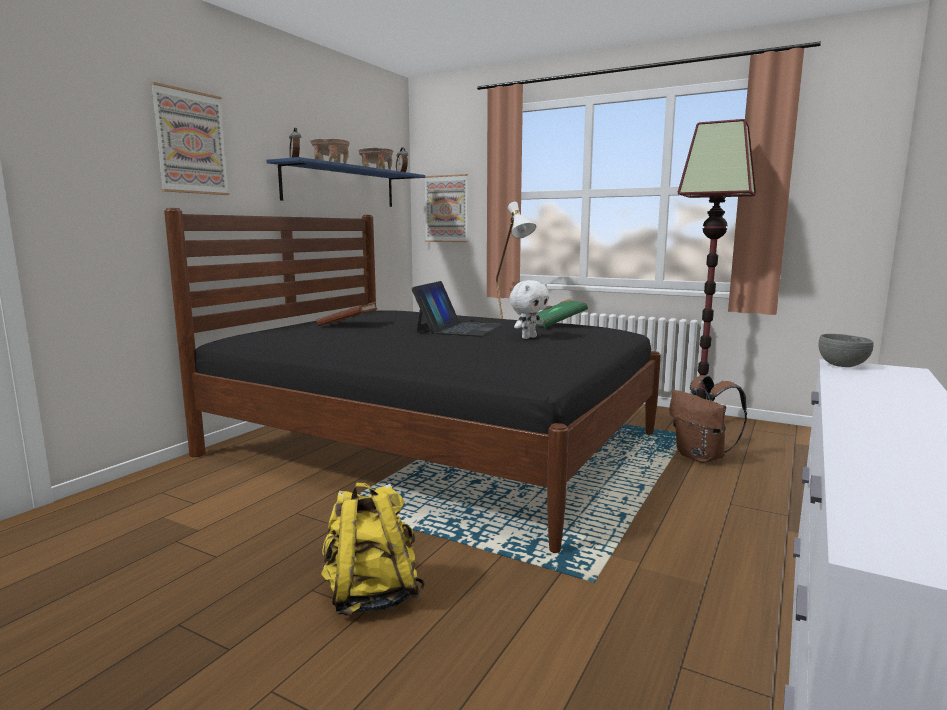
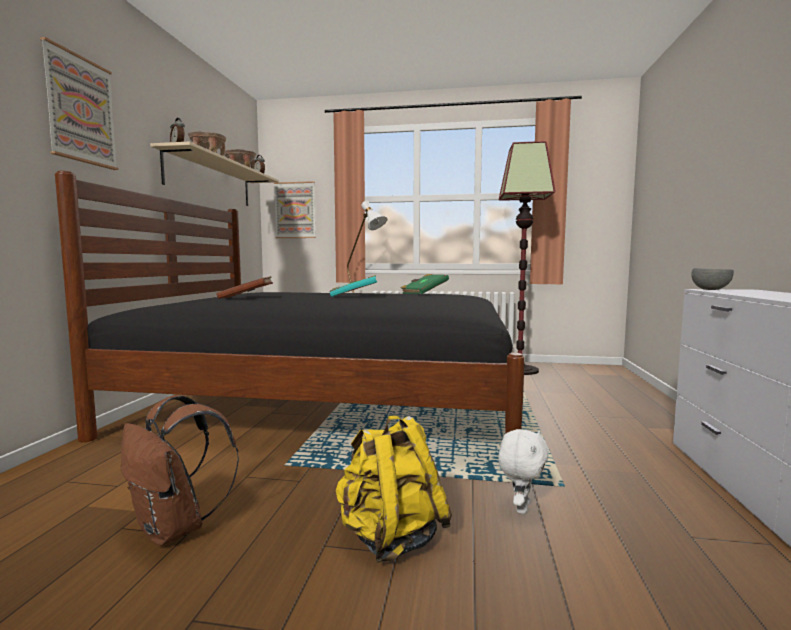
camera: 20 degrees left, 5 degrees down
blue shelf [266,157,425,207] -> beige shelf [150,141,279,206]
laptop [411,281,503,337] -> turquoise book [330,275,377,297]
white plush toy [510,280,549,339] -> white plush toy moved to [498,429,549,514]
brown backpack [669,375,747,463] -> brown backpack moved to [120,395,239,546]

